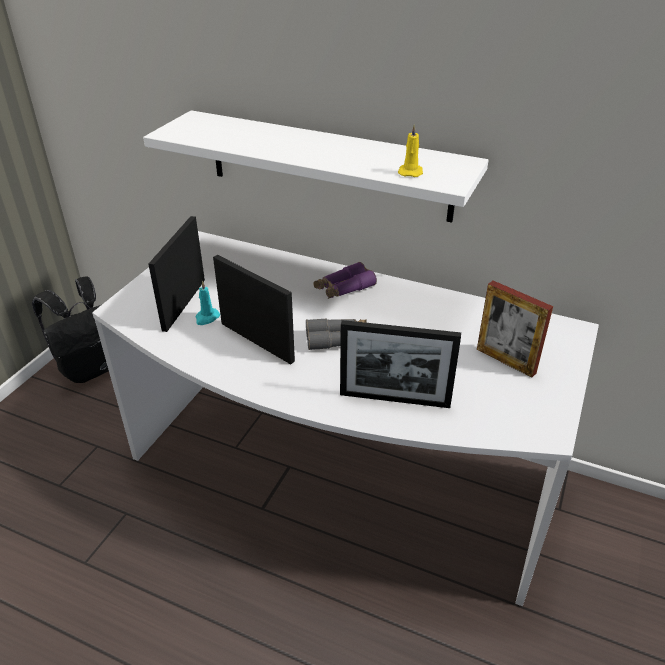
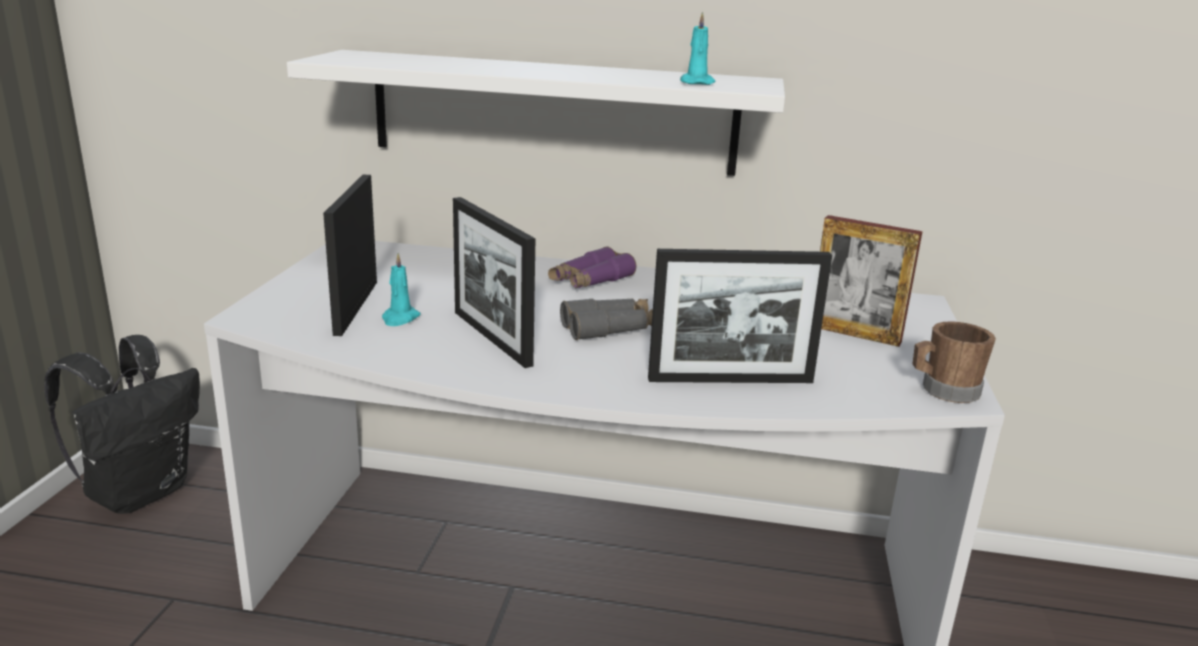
camera: 15 degrees left, 15 degrees down
picture frame [213,255,295,364] -> picture frame turned 150 degrees counterclockwise [453,197,535,368]
yellow candle [398,124,423,177] -> turquoise candle [680,12,715,85]
none -> brown mug [912,321,996,403]

